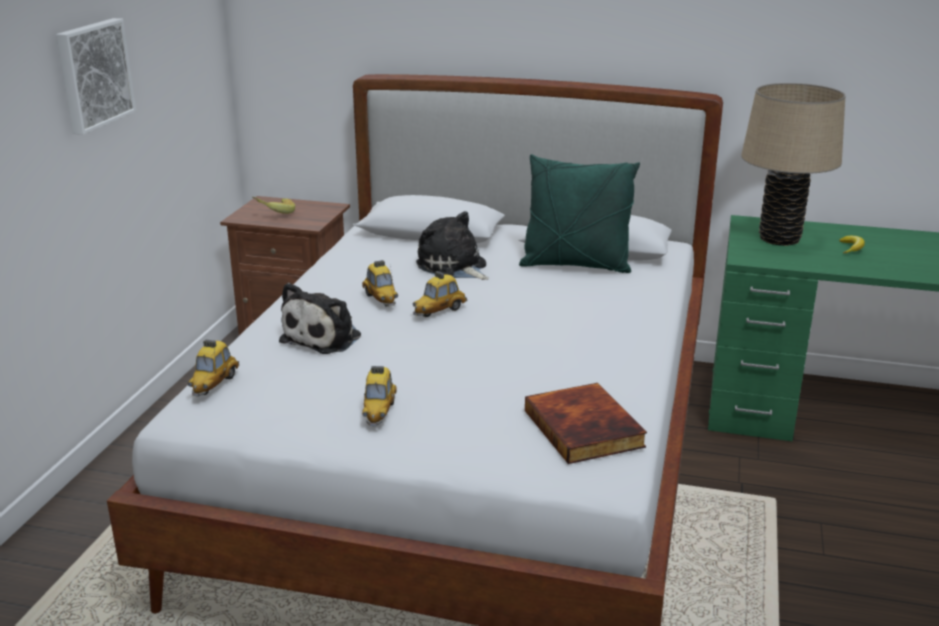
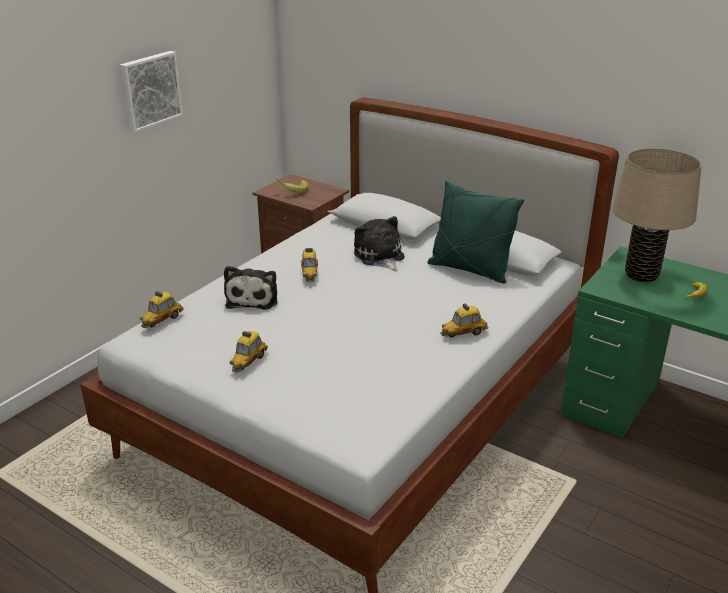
camera: 20 degrees right, 5 degrees up
plush toy [279,283,361,354] -> plush toy turned 45 degrees counterclockwise [224,266,278,310]
toy car [413,271,468,317] -> toy car moved to [441,303,489,337]
book [525,383,647,464] -> none

